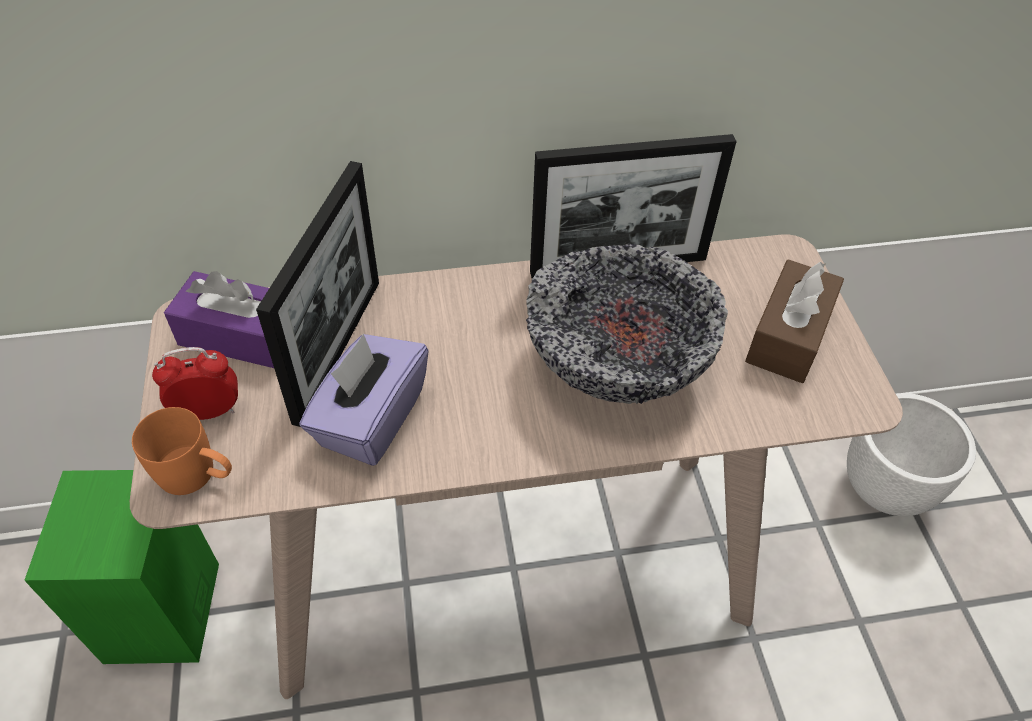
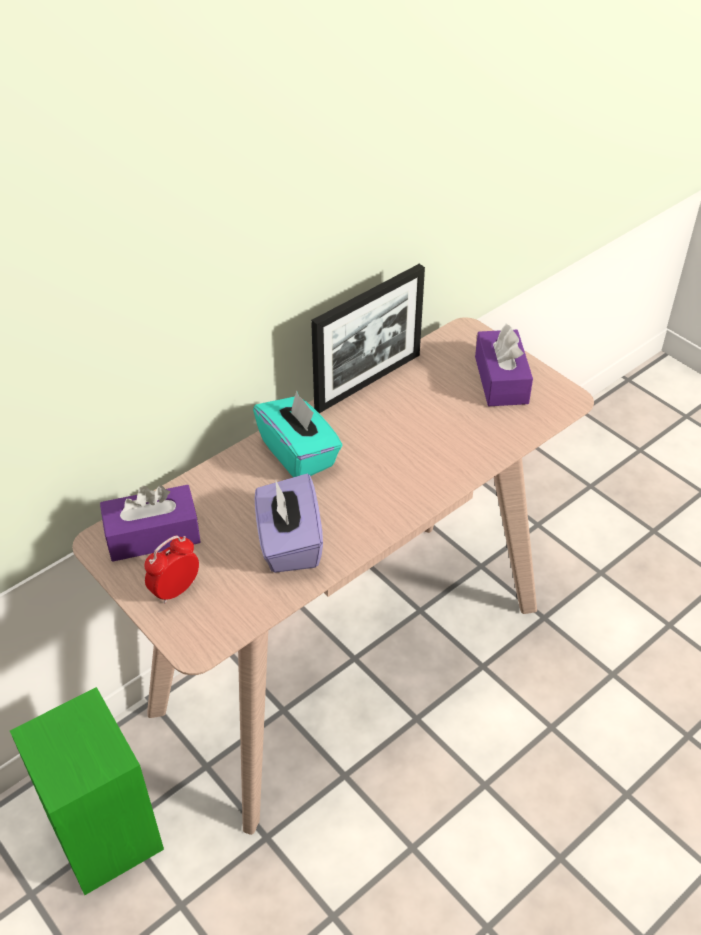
camera: 30 degrees left, 5 degrees down
orange mug [132,407,232,495] -> none
picture frame [256,161,379,427] -> none
bowl [526,243,728,404] -> none
brown tissue box [745,259,844,383] -> purple tissue box [475,324,533,406]
white planter [847,393,976,516] -> none
none -> turquoise tissue box [253,390,343,477]

